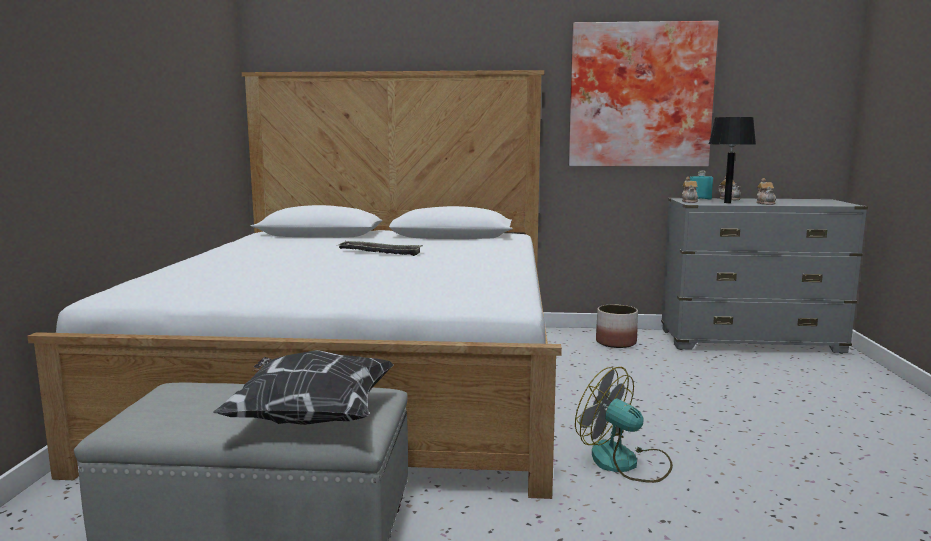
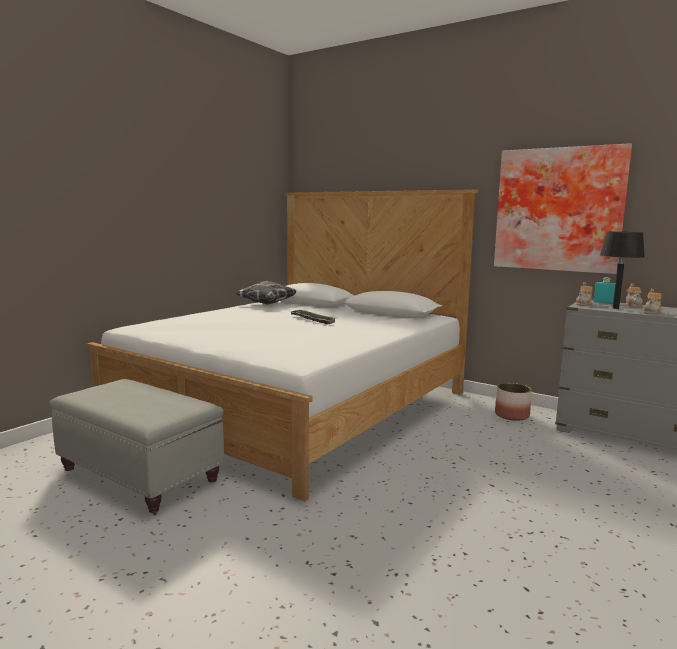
camera: 30 degrees right, 0 degrees up
pillow [213,350,394,425] -> pillow moved to [234,281,296,304]
fan [575,367,673,483] -> none

